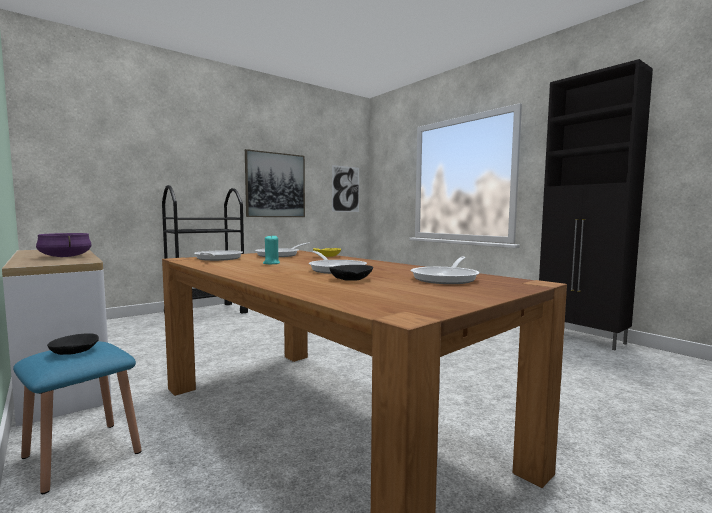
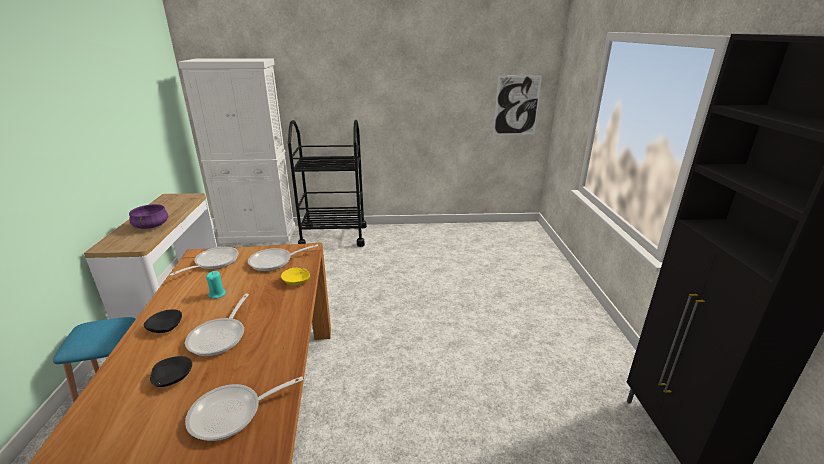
camera: 35 degrees right, 20 degrees up
black bowl [47,333,99,355] -> black bowl moved to [144,309,182,333]
picture [245,149,305,217] -> none
none -> white cabinet [178,59,295,243]

